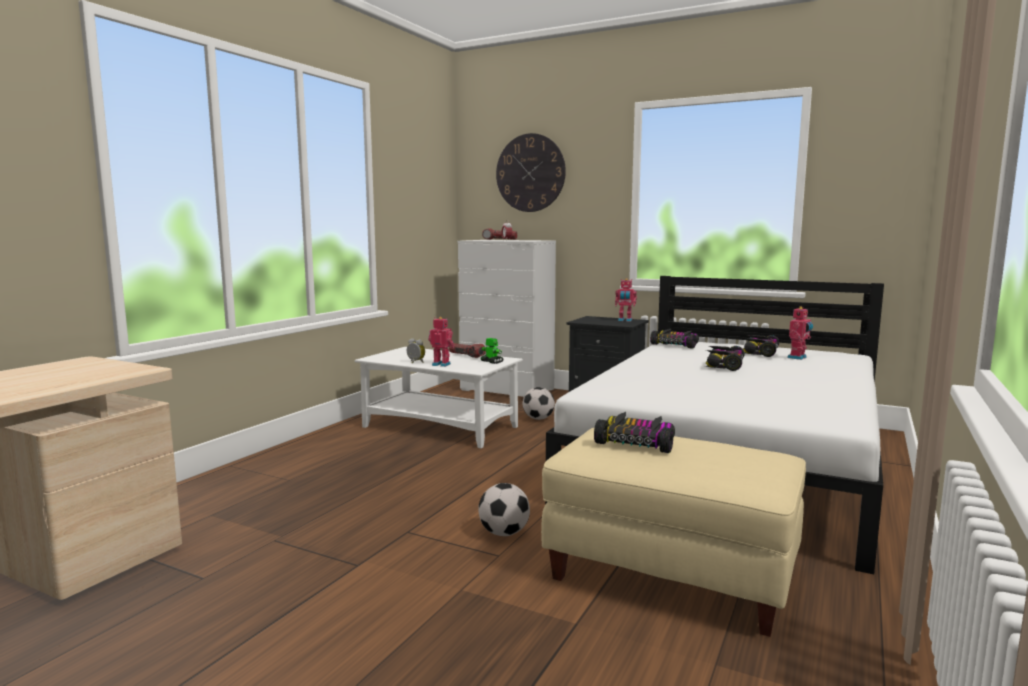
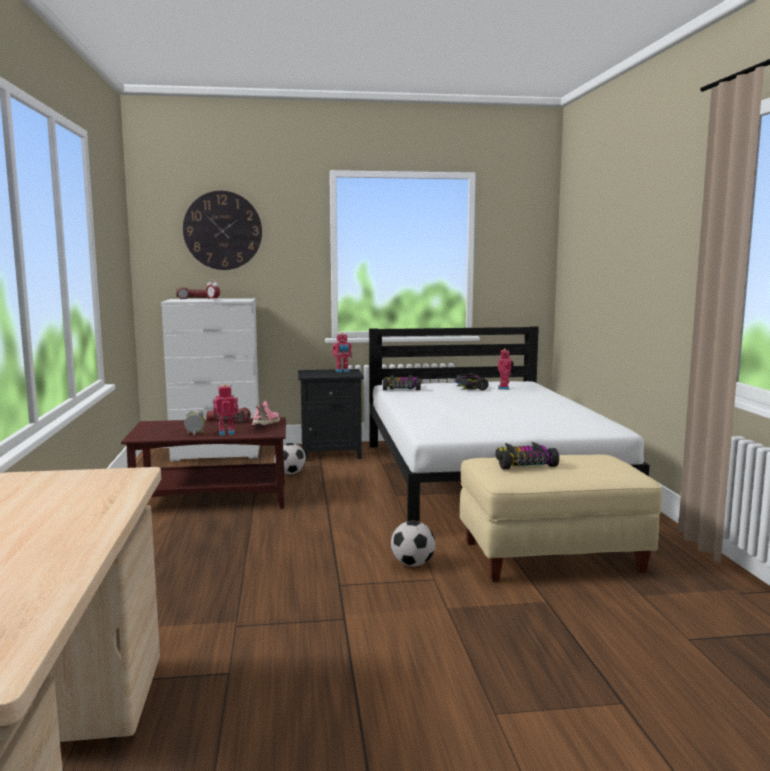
camera: 35 degrees left, 0 degrees up
white coffee table [355,347,523,448] -> brown coffee table [121,417,286,508]
toy robot [481,338,503,364] -> pink shoe [252,401,280,426]
toy car [705,346,745,371] -> none

